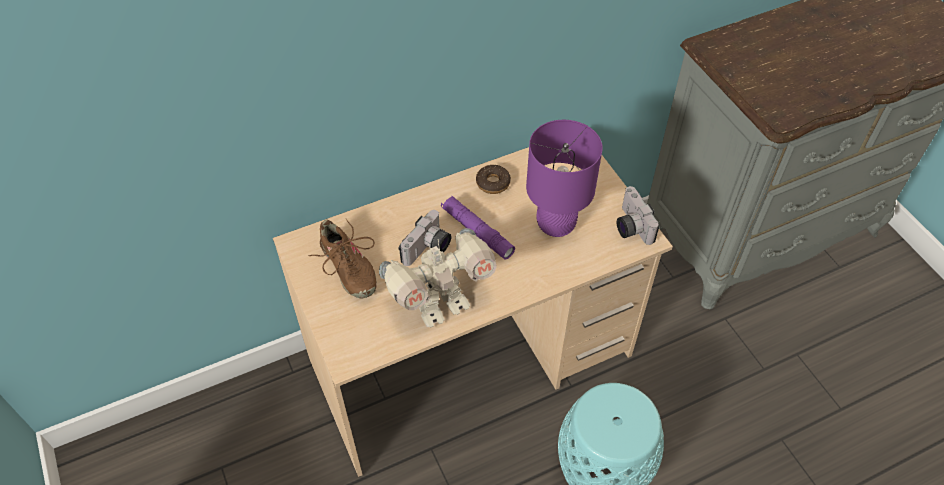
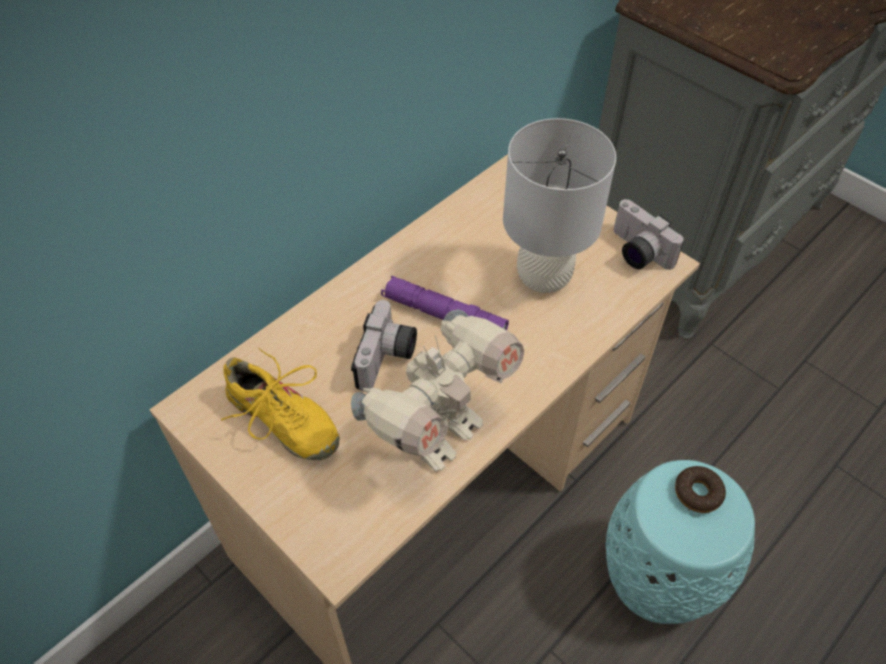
camera: 20 degrees left, 0 degrees up
brown shoe [309,219,377,298] -> yellow shoe [221,347,340,460]
donut [476,165,511,194] -> donut moved to [675,466,726,513]
purple table lamp [526,120,603,237] -> grey table lamp [503,118,616,293]

